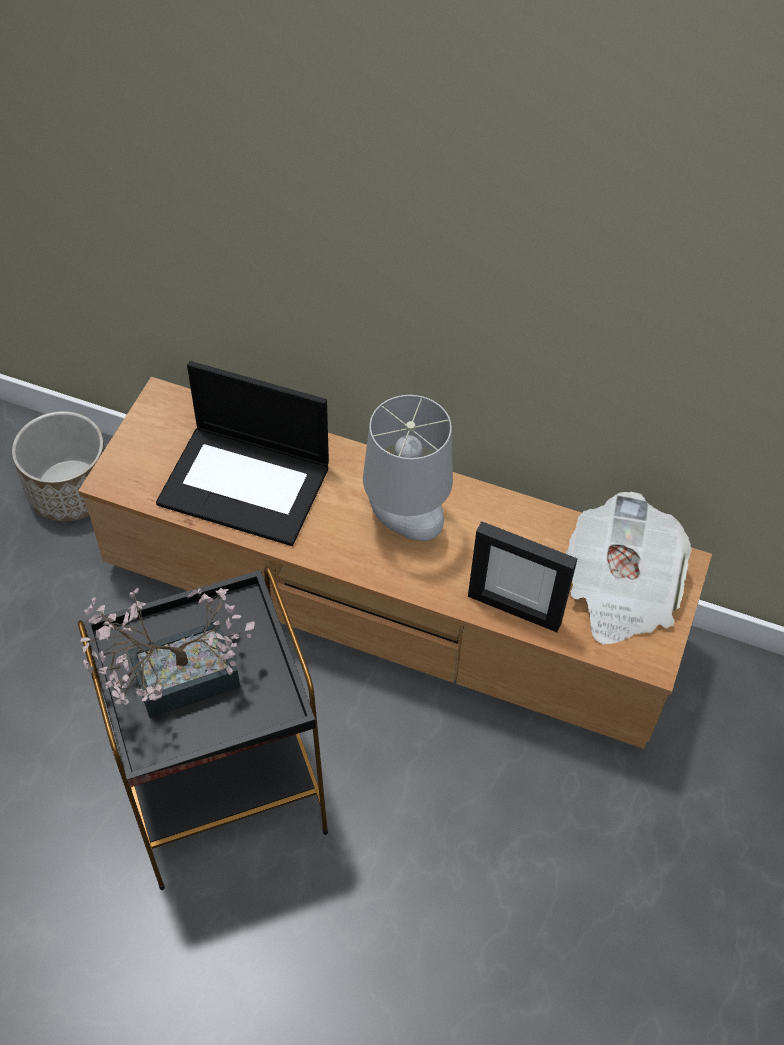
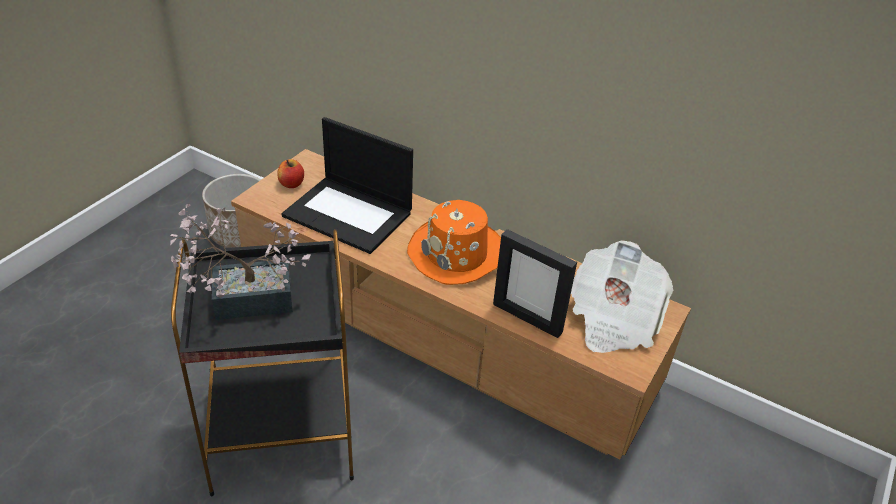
camera: 10 degrees right, 15 degrees down
grey table lamp [363,395,453,541] -> orange hat [407,200,501,285]
none -> apple [277,159,304,188]

